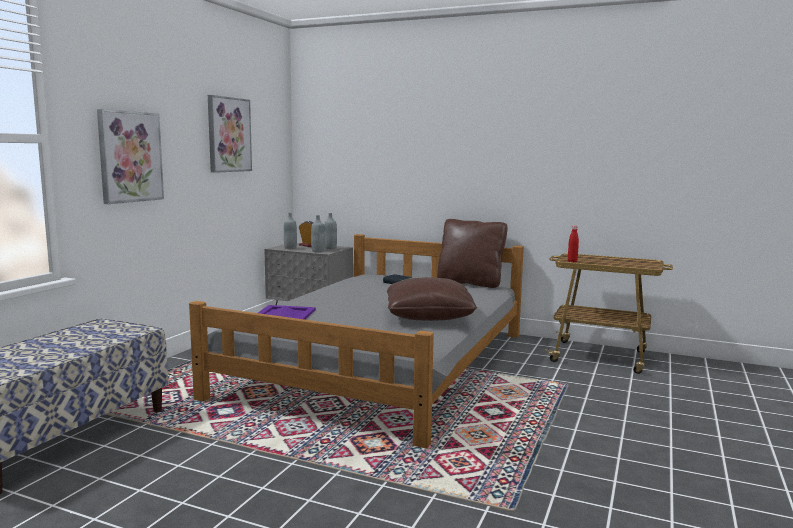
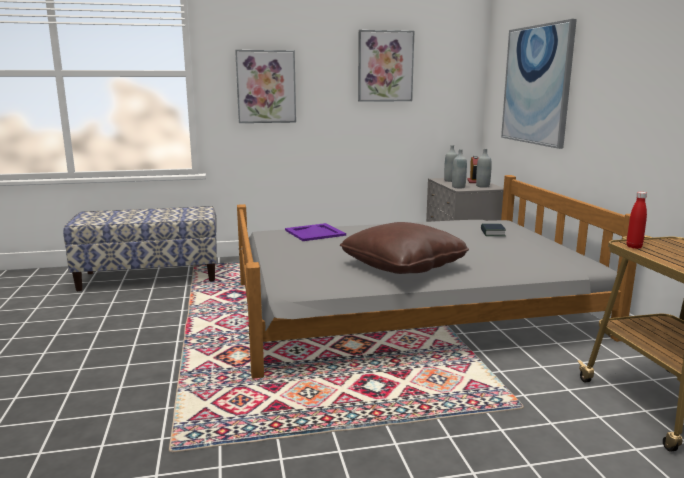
camera: 55 degrees right, 5 degrees up
brown pillow [437,219,507,288] -> none
none -> picture [501,19,577,149]

